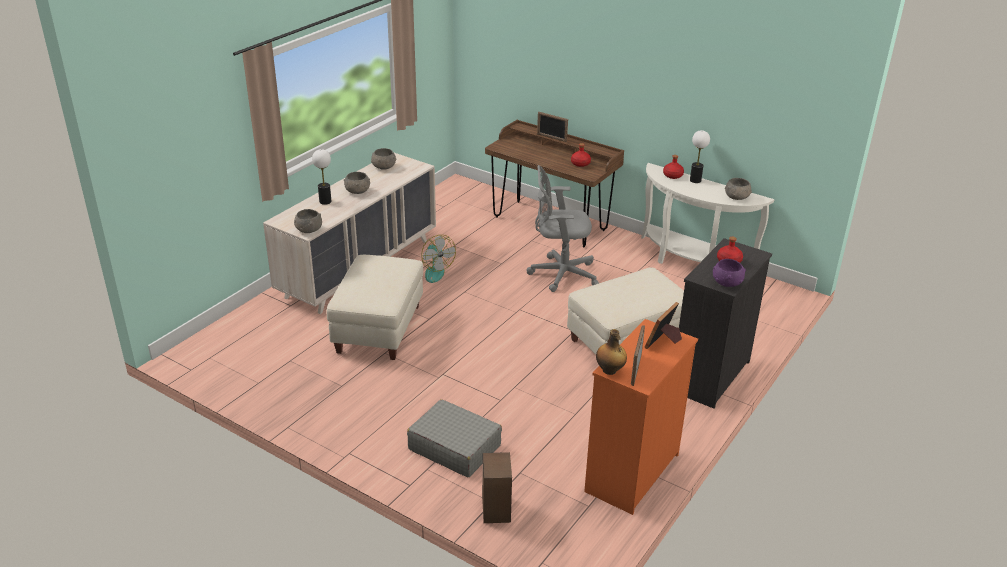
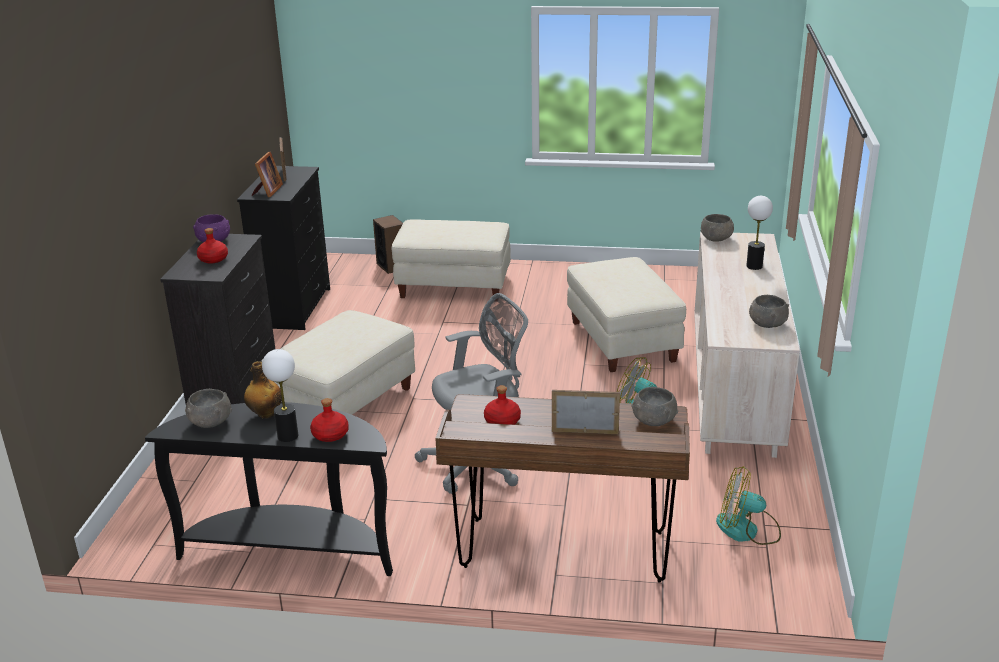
camera: 155 degrees right, 5 degrees down
grey bowl [344,172,370,194] -> grey bowl moved to [631,387,678,426]
grey suitcase [407,399,502,477] -> beige ottoman [392,219,511,302]
orange dresser [584,319,698,515] -> black dresser [237,166,330,330]
bottle [596,329,627,375] -> bottle moved to [244,361,282,419]
white console table [641,163,775,264] -> black console table [145,402,393,576]
none -> fan [716,466,781,545]

